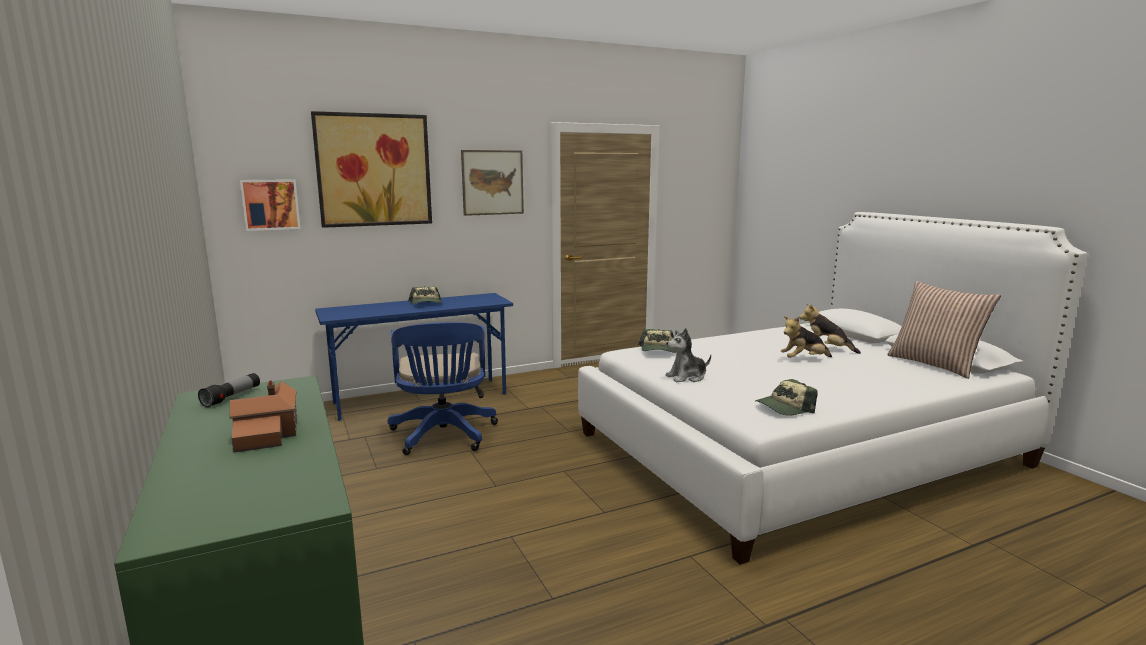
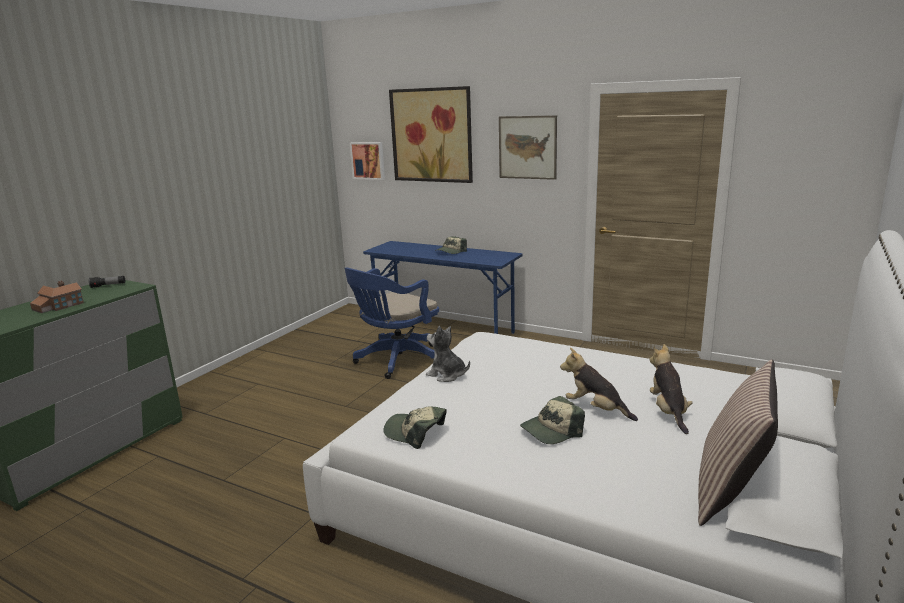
camera: 55 degrees right, 5 degrees up
cap [638,329,676,353] -> cap moved to [520,396,585,444]

